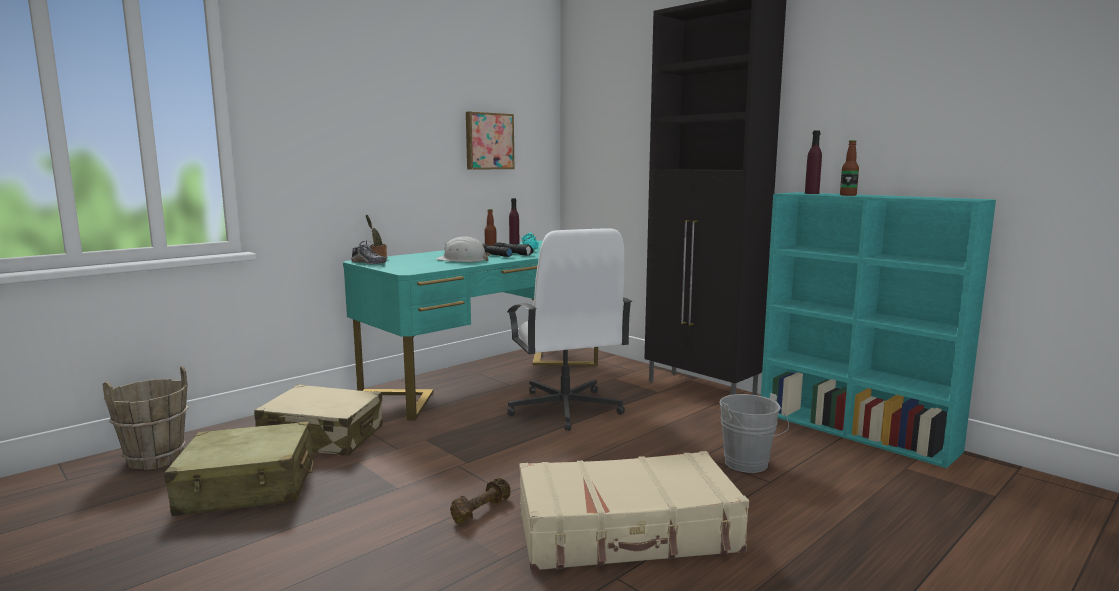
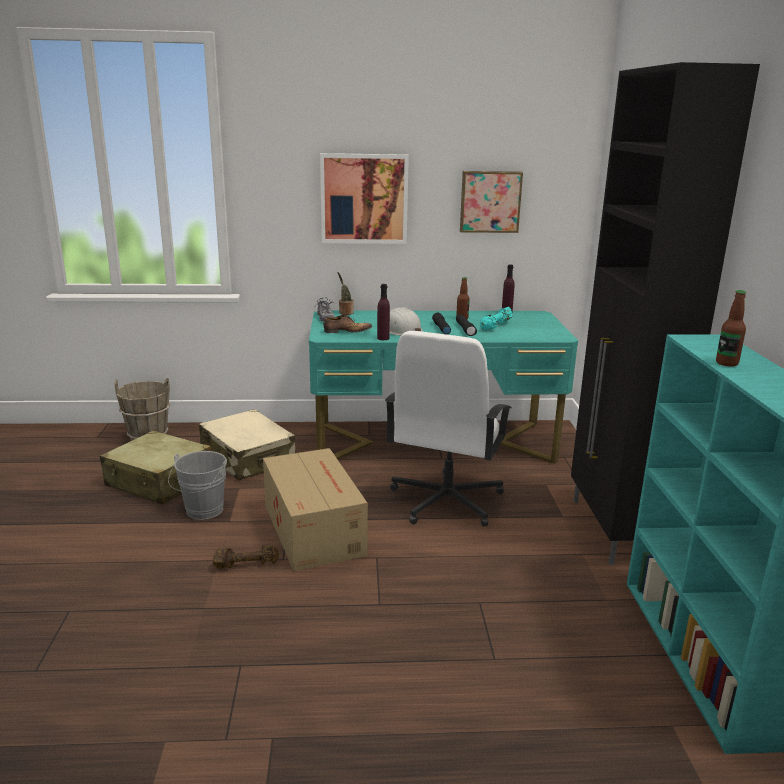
camera: 40 degrees right, 10 degrees up
beige suitcase [519,451,749,571] -> none
grey bucket [719,393,789,473] -> grey bucket moved to [168,451,227,520]
purple bottle [805,130,822,194] -> purple bottle moved to [377,284,390,340]
none -> cardboard box [263,448,368,571]
none -> picture [320,153,409,244]
none -> shoe [323,315,372,333]

